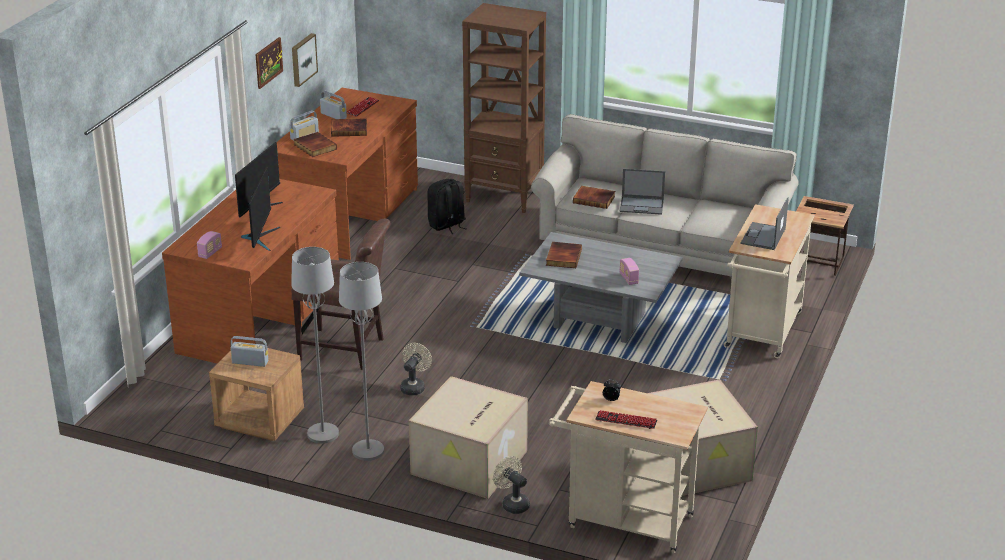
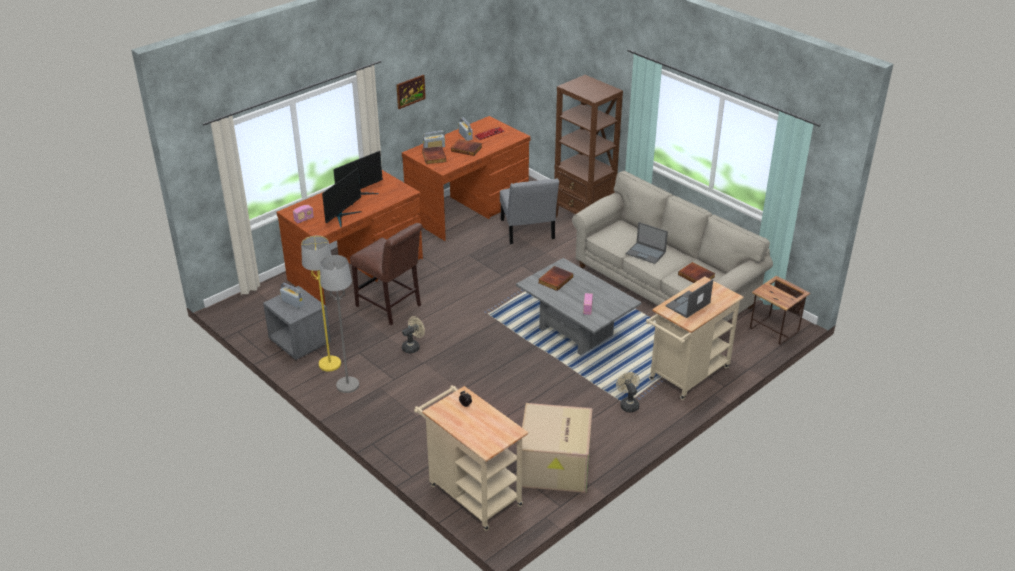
camera: 25 degrees right, 5 degrees up
brown nightstand [209,342,304,441] -> grey nightstand [263,286,331,360]
grey floor lamp [291,247,339,444] -> yellow floor lamp [301,236,341,372]
picture [292,33,318,87] -> none
cardboard box [409,376,528,499] -> none
black backpack [427,179,466,234] -> grey chair [500,178,559,244]
beige fan [493,456,530,514] -> beige fan moved to [616,372,640,412]
book [573,186,615,209] -> book moved to [678,262,715,283]
keyboard [595,410,657,429] -> none

